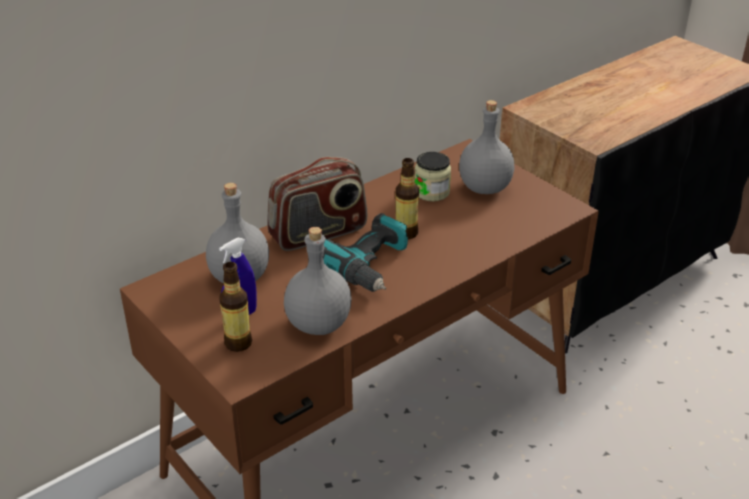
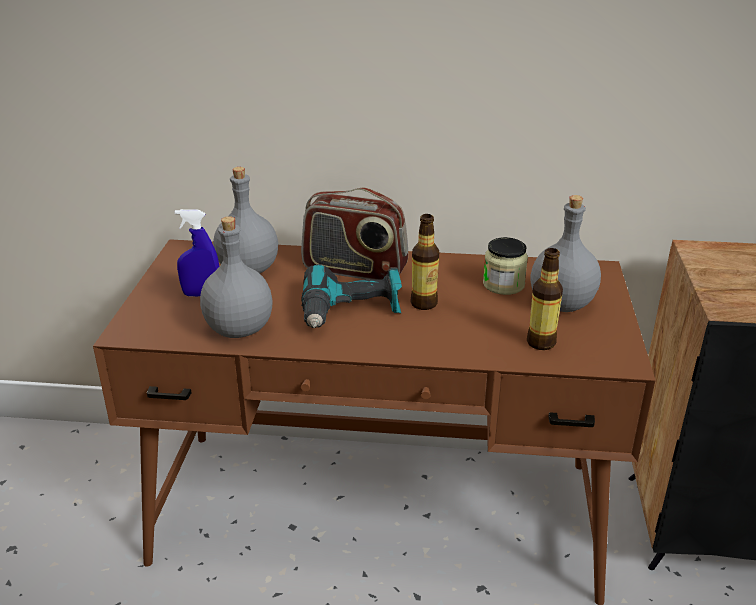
camera: 45 degrees right, 5 degrees down
bottle [219,262,252,352] -> bottle moved to [527,248,563,350]

